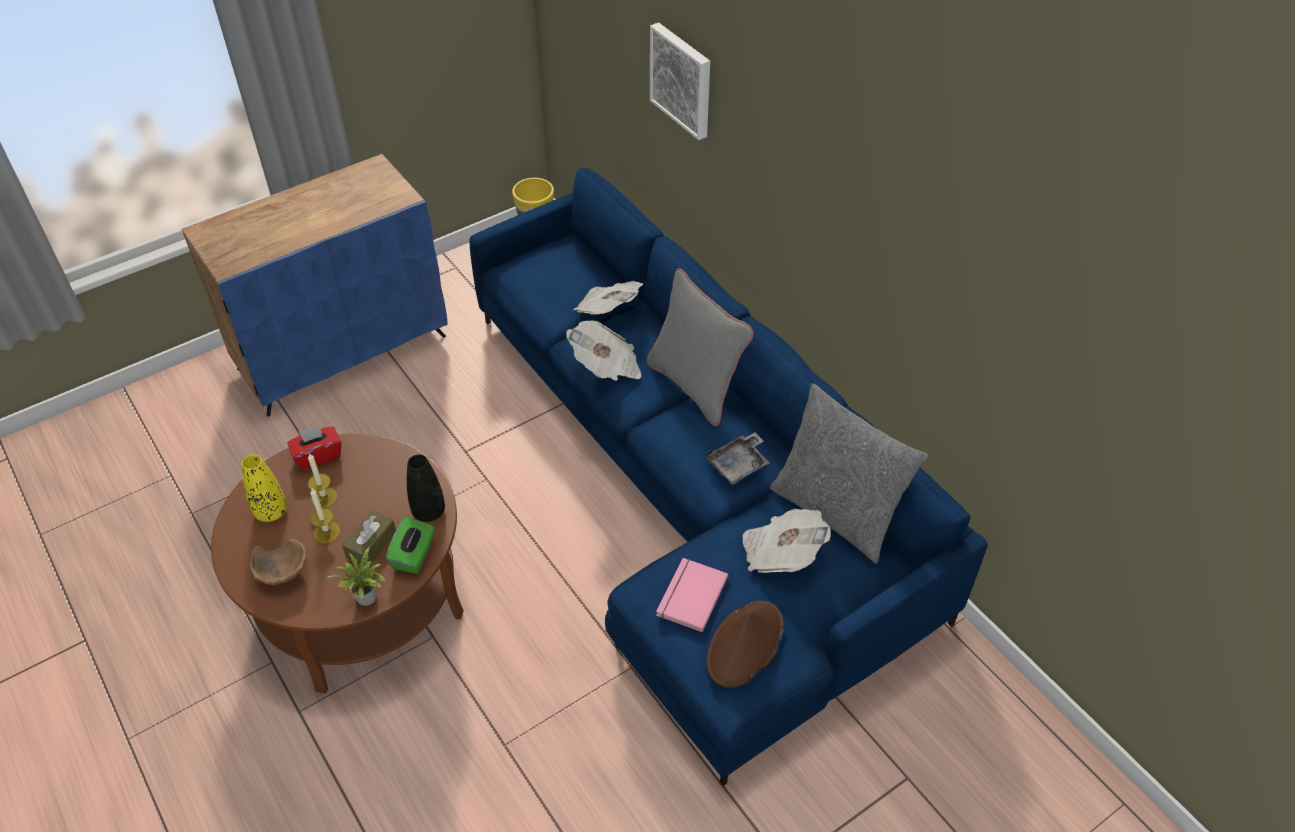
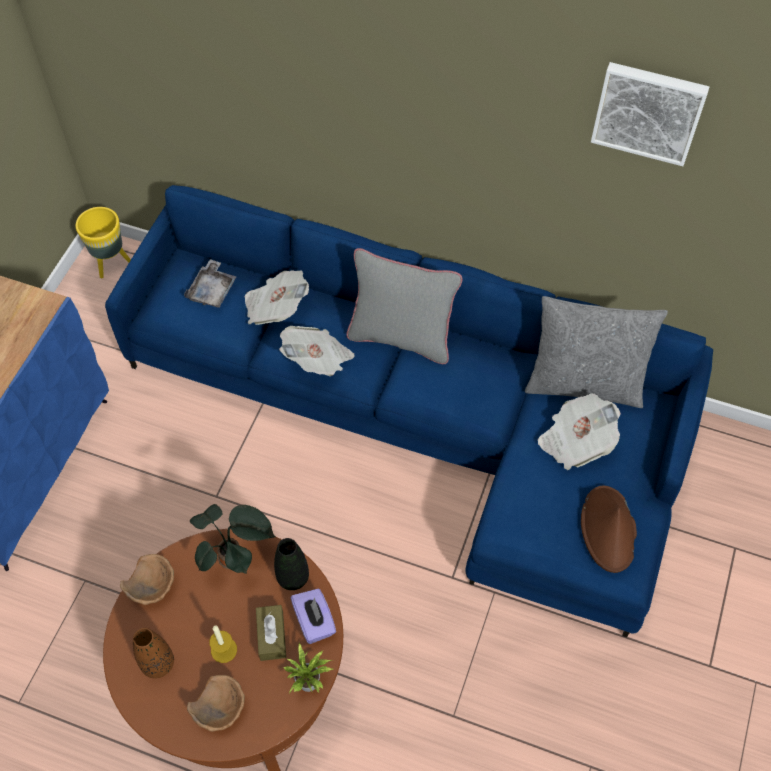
camera: 35 degrees left, 10 degrees up
yellow vase [242,455,287,522] -> brown vase [133,628,174,679]
red tissue box [287,425,341,470] -> brown bowl [120,554,174,605]
candle [308,453,337,508] -> none
green tissue box [386,517,435,574] -> purple tissue box [291,589,336,644]
picture [650,22,710,140] -> picture moved to [591,62,709,166]
pink book [656,558,728,632] -> none
grey tray [705,432,770,485] -> grey tray moved to [184,259,237,308]
none -> potted plant [190,504,276,574]

